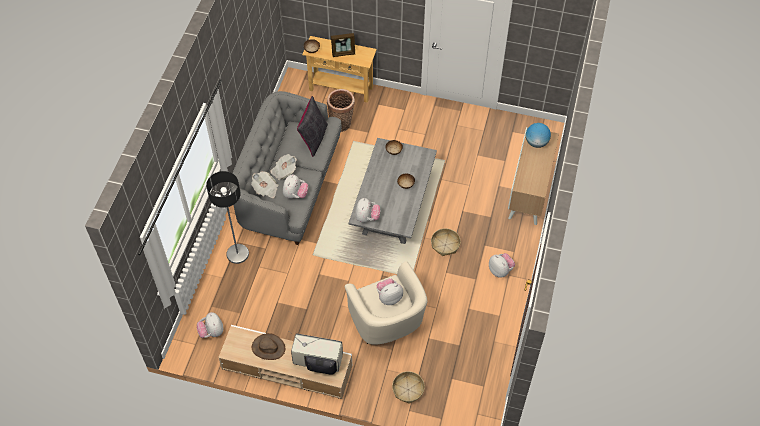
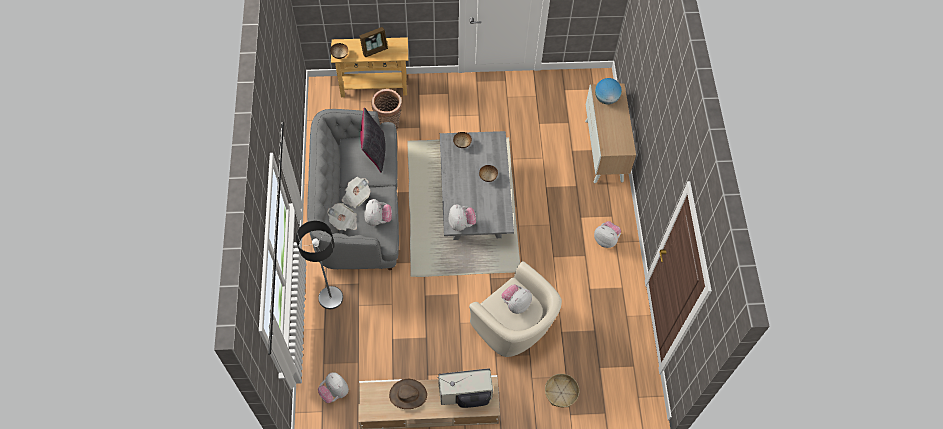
camera: 20 degrees left, 5 degrees up
basket [431,228,461,256] -> none

